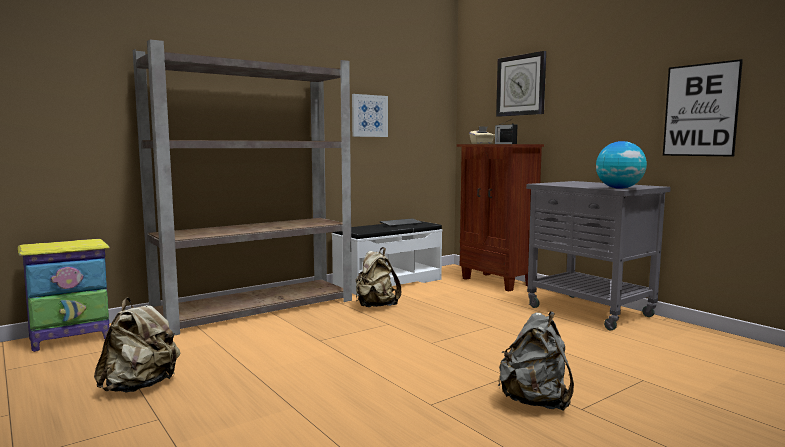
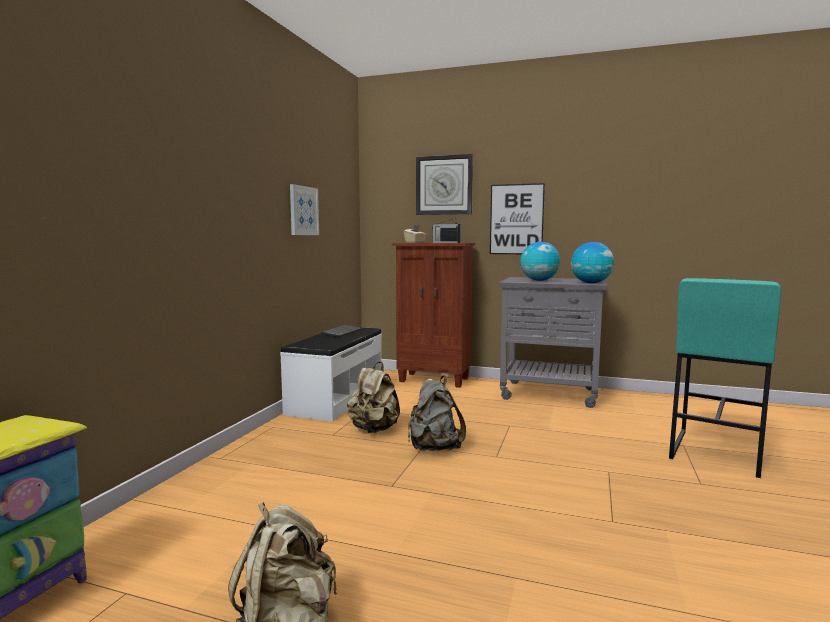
camera: 35 degrees left, 0 degrees up
brown bookcase [133,39,352,336] -> none
grey backpack [498,311,574,411] -> grey backpack moved to [408,376,466,451]
picture [663,59,743,157] -> picture moved to [490,183,545,254]
none -> globe [520,242,560,281]
none -> turquoise stool [669,278,781,478]

